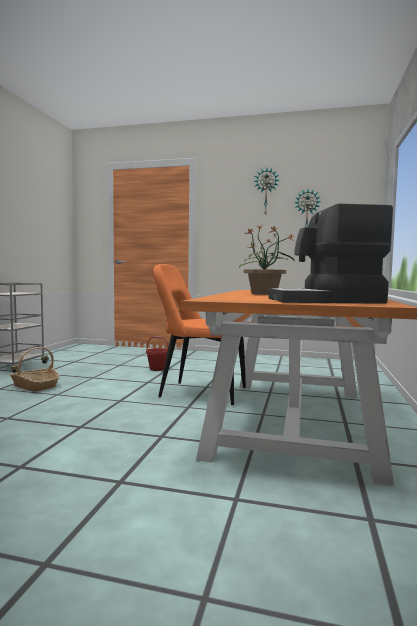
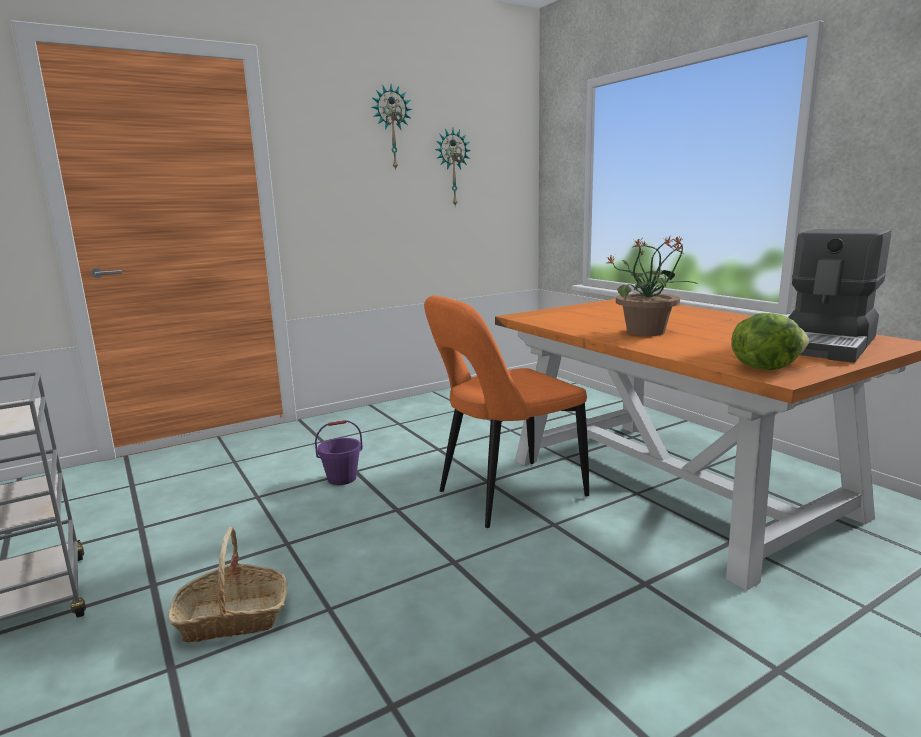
camera: 45 degrees left, 10 degrees up
red bucket [146,336,169,371] -> purple bucket [315,420,363,485]
none -> lettuce [731,313,809,370]

